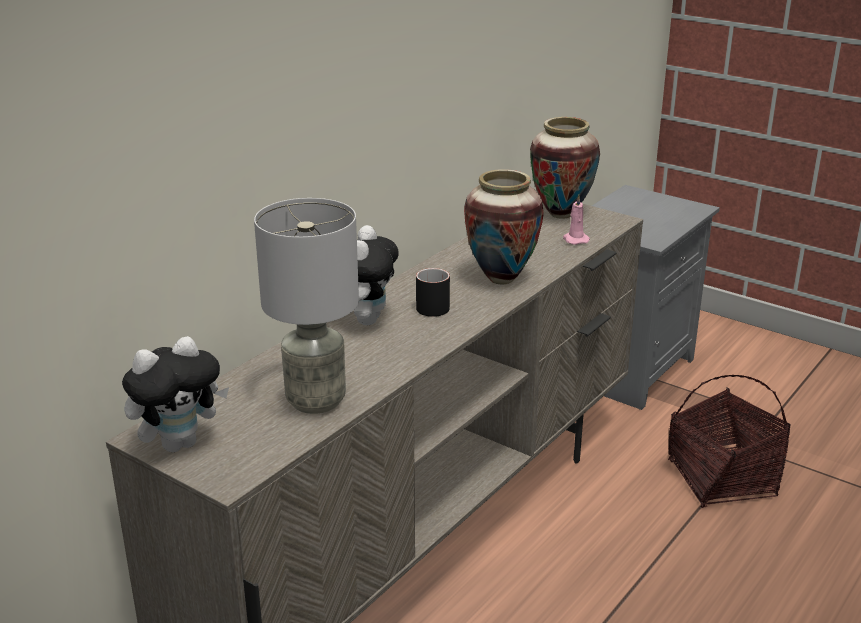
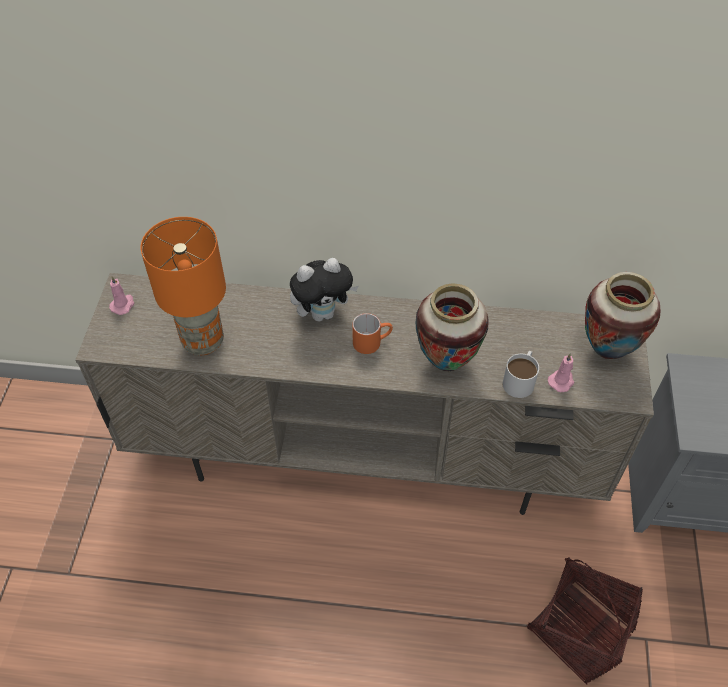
camera: 60 degrees right, 25 degrees up
plush toy [122,336,229,452] -> pink candle [109,276,134,315]
grey table lamp [254,198,359,414] -> orange table lamp [141,217,226,355]
black mug [416,268,450,317] -> orange mug [352,313,393,354]
none -> white mug [503,351,539,398]

